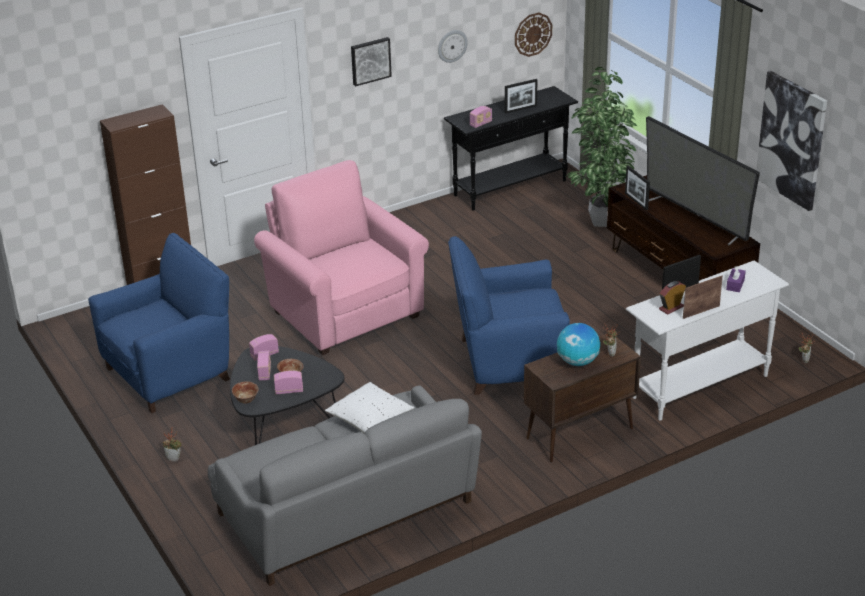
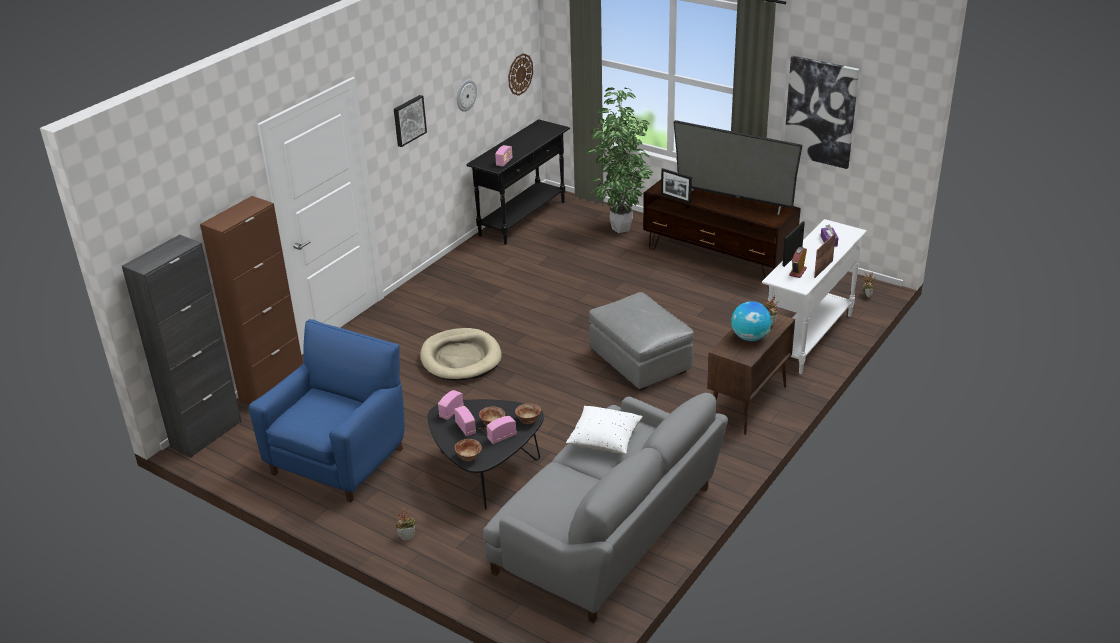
camera: 25 degrees left, 0 degrees up
pink armchair [254,160,429,355] -> beige dog bed [420,328,502,381]
blue armchair [448,236,570,395] -> grey ottoman [589,292,694,391]
picture frame [505,79,537,113] -> none
none -> black cabinet [122,234,242,458]
none -> bowl [515,403,541,424]

